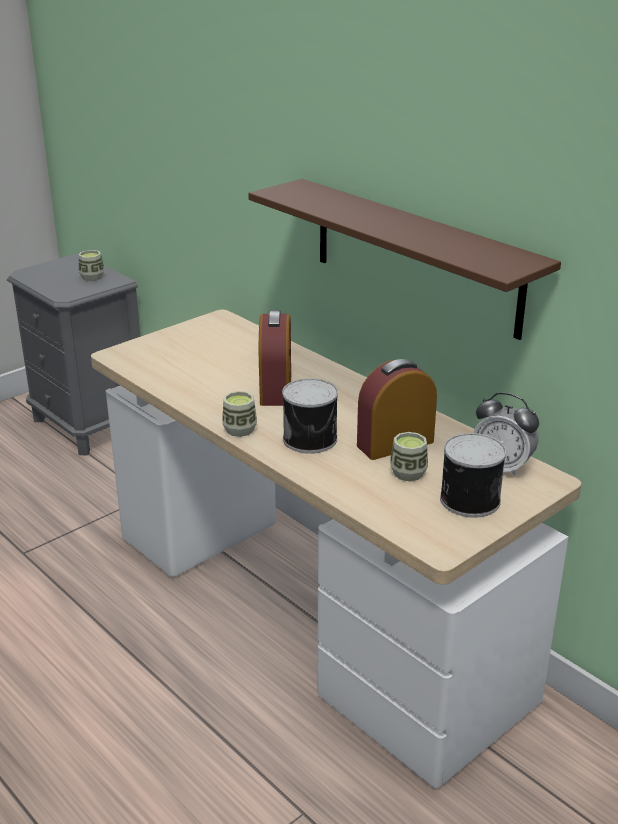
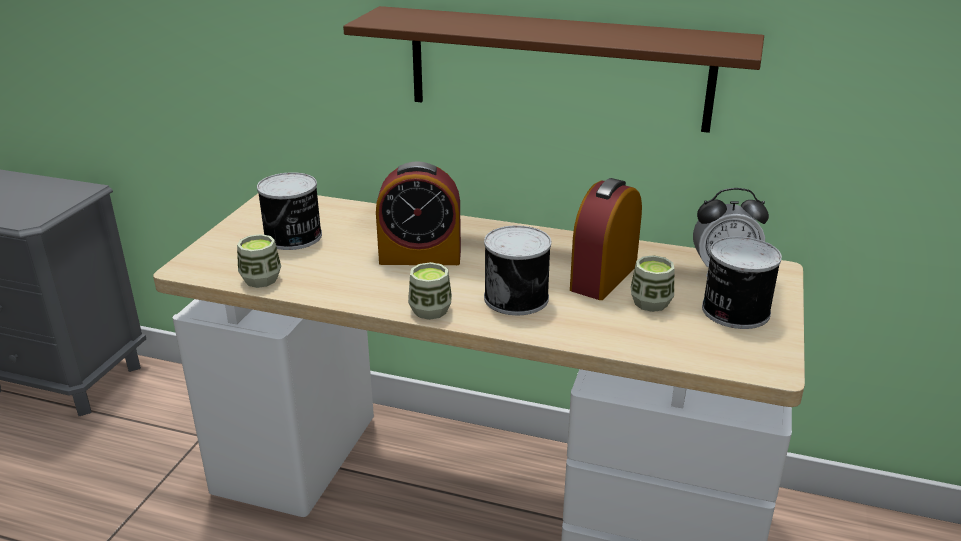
camera: 30 degrees left, 0 degrees up
cup [79,250,104,281] -> cup moved to [237,234,281,288]
alarm clock [259,310,291,406] -> alarm clock turned 120 degrees clockwise [376,161,461,265]
none -> can [257,172,322,250]

